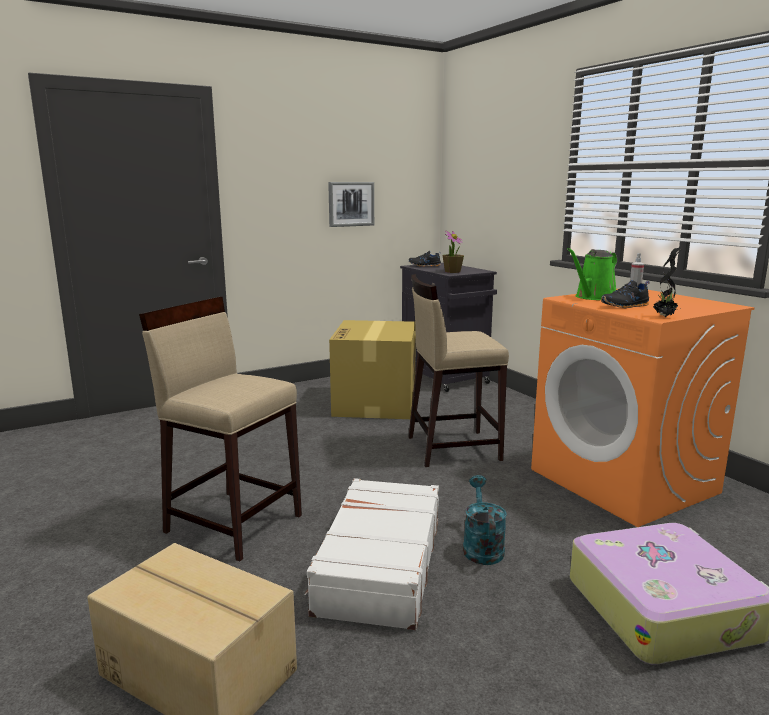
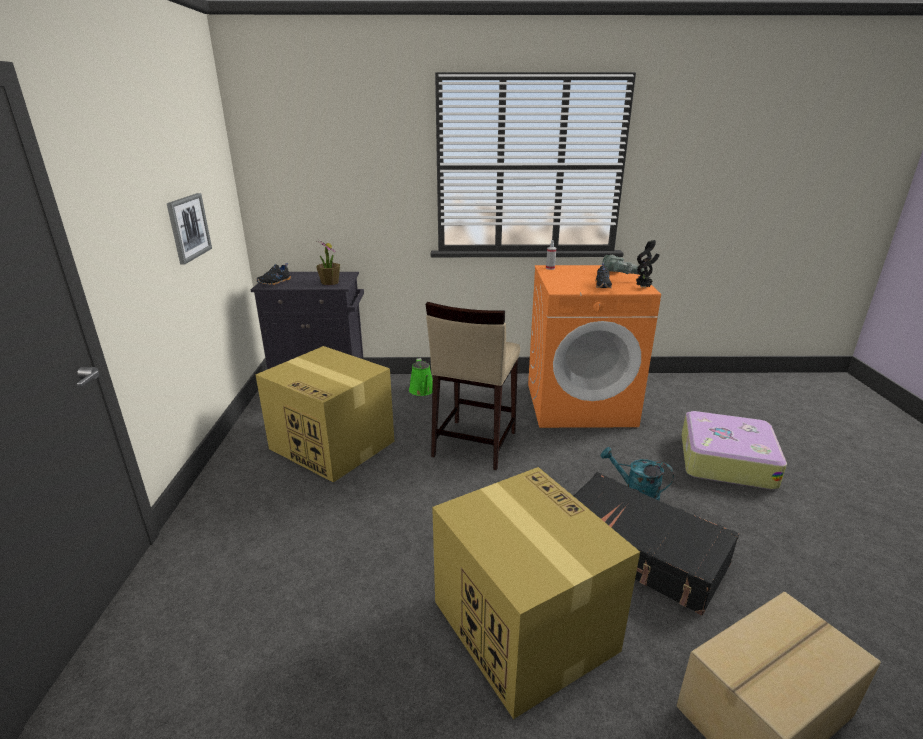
camera: 60 degrees left, 10 degrees up
beige stool [139,297,302,562] -> cardboard box [432,467,640,719]
white suitcase [305,478,439,630] -> black suitcase [574,472,739,615]
green watering can [567,248,617,300] -> green watering can moved to [409,358,433,396]
none -> power drill [602,255,645,275]

